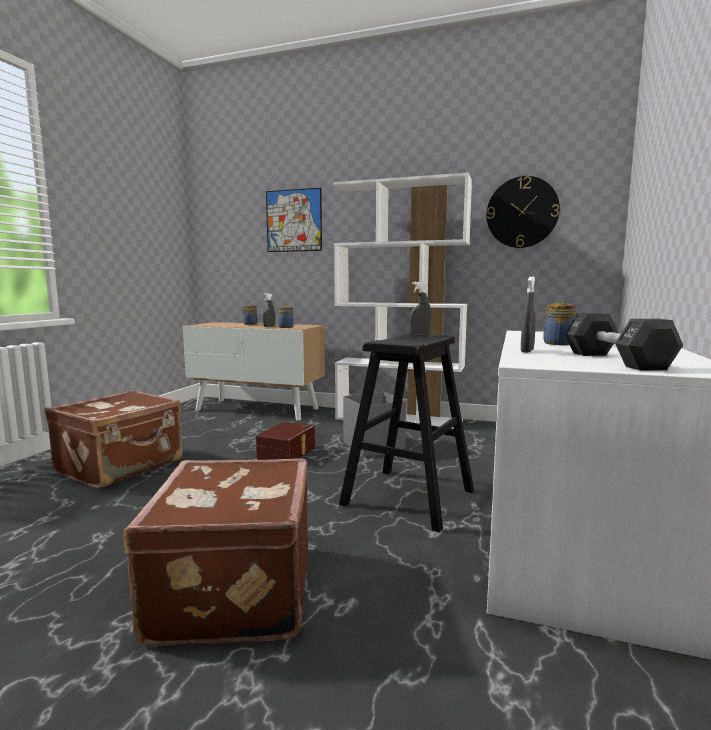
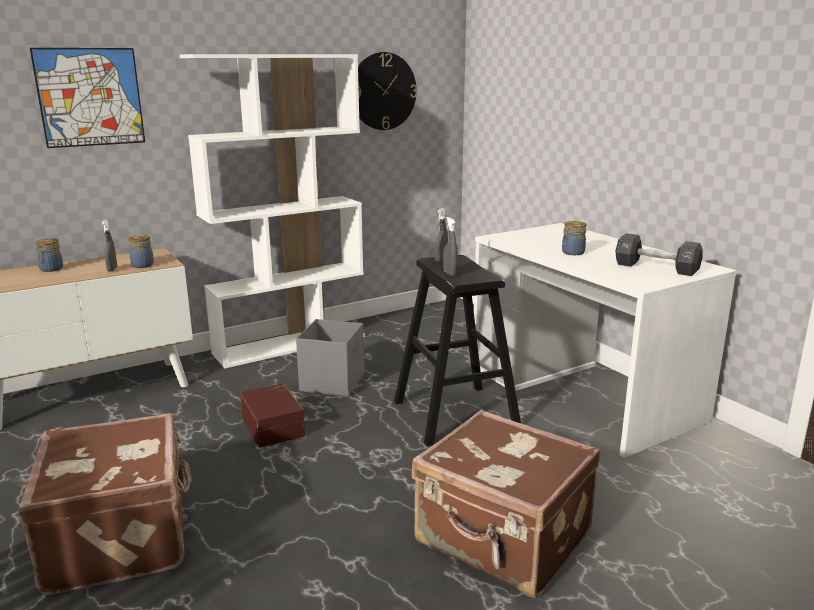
camera: 50 degrees left, 10 degrees up
grey spray bottle [521,277,536,353] -> grey spray bottle moved to [443,217,458,276]

